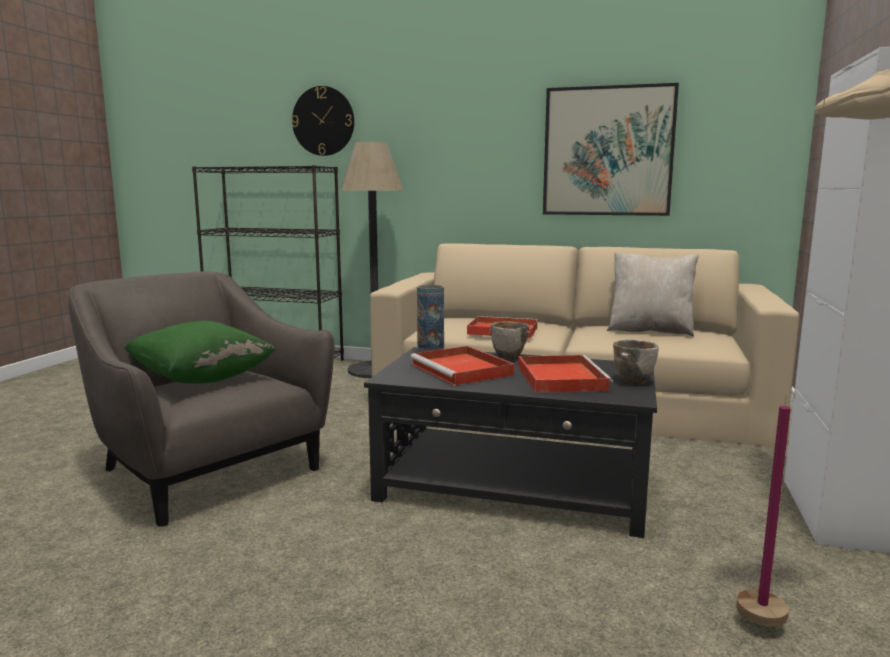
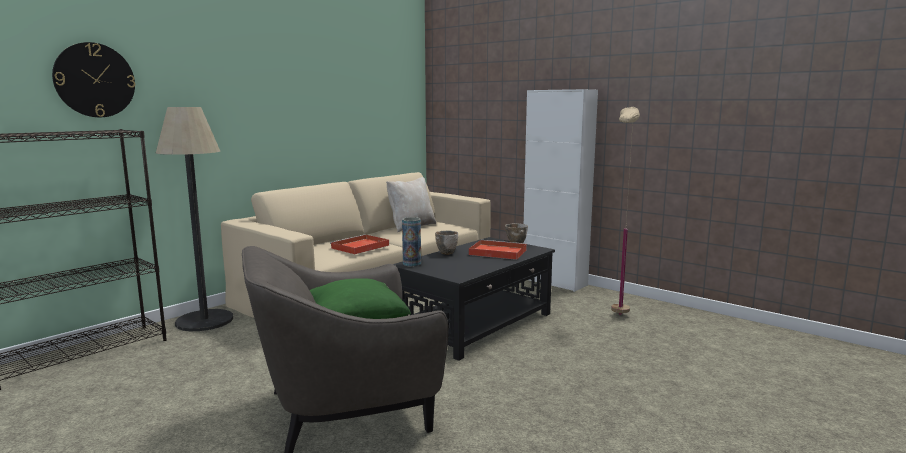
camera: 65 degrees left, 0 degrees up
red tray [410,346,515,386] -> none
picture [543,83,679,216] -> none

